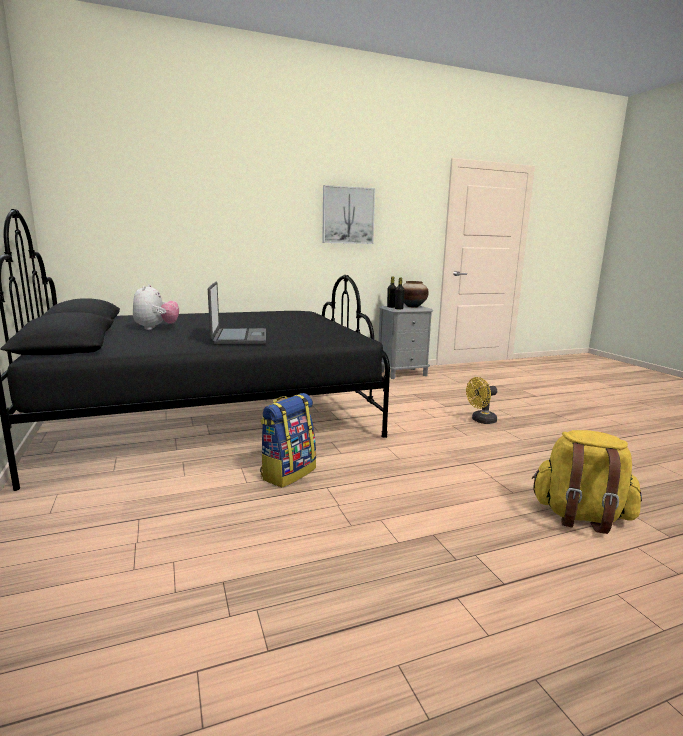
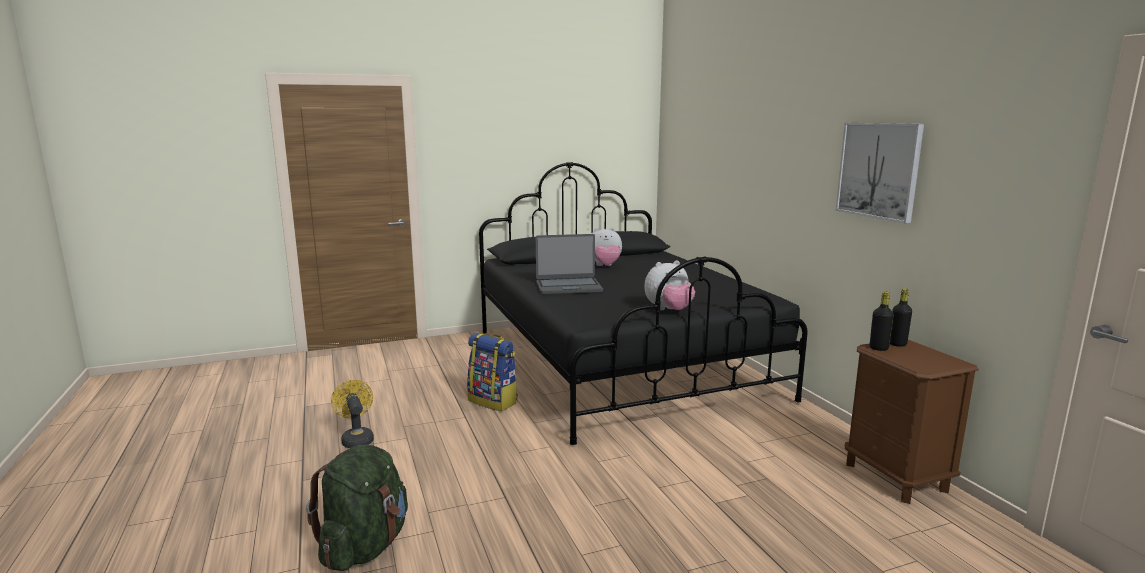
camera: 90 degrees right, 0 degrees up
grey nightstand [379,305,433,379] -> brown nightstand [845,340,979,504]
vase [402,281,429,308] -> none
yellow fan [466,377,497,424] -> yellow fan moved to [331,380,374,448]
yellow backpack [532,430,642,534] -> green backpack [306,445,408,571]
none -> plush toy [645,260,695,310]

